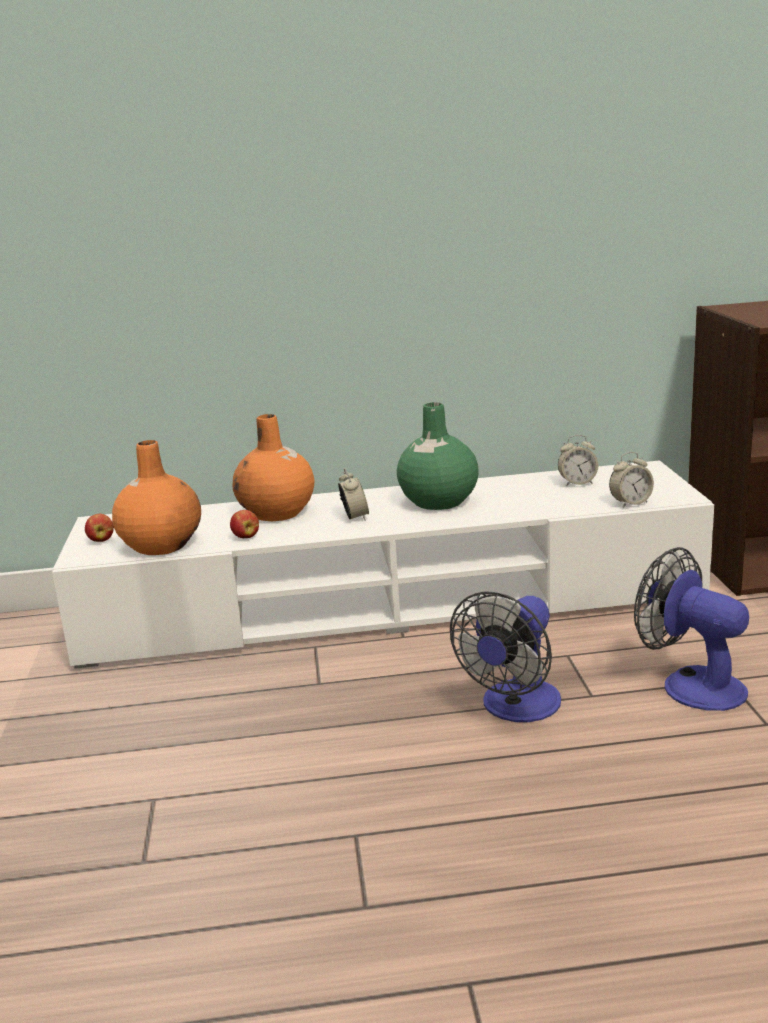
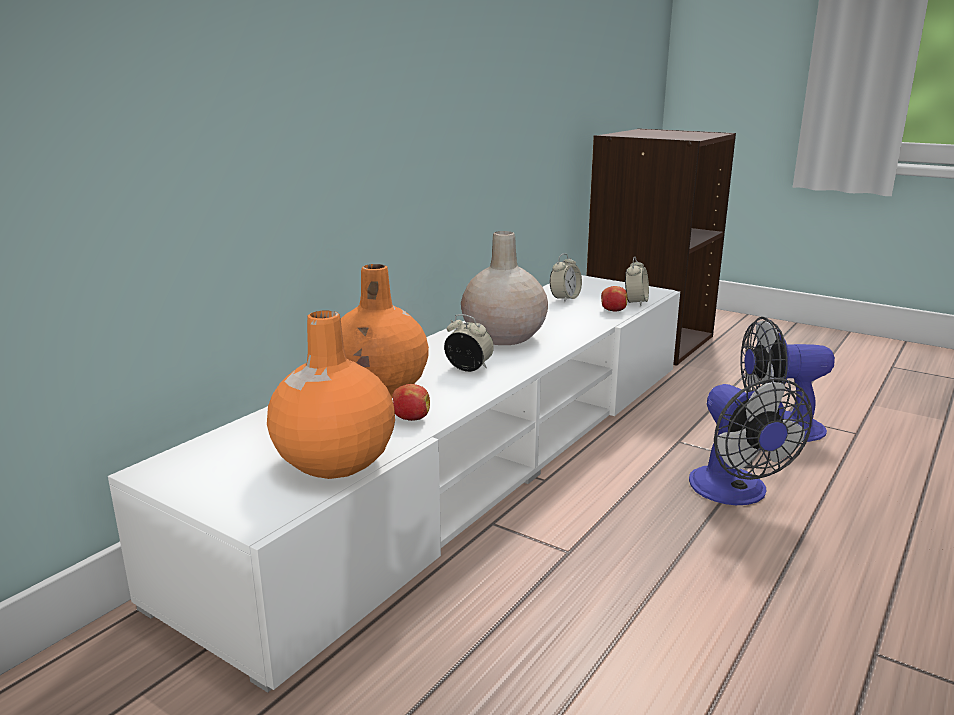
camera: 50 degrees left, 0 degrees up
apple [85,514,114,542] -> apple moved to [601,286,628,312]
green vase [397,402,479,510] -> beige vase [461,231,548,345]

